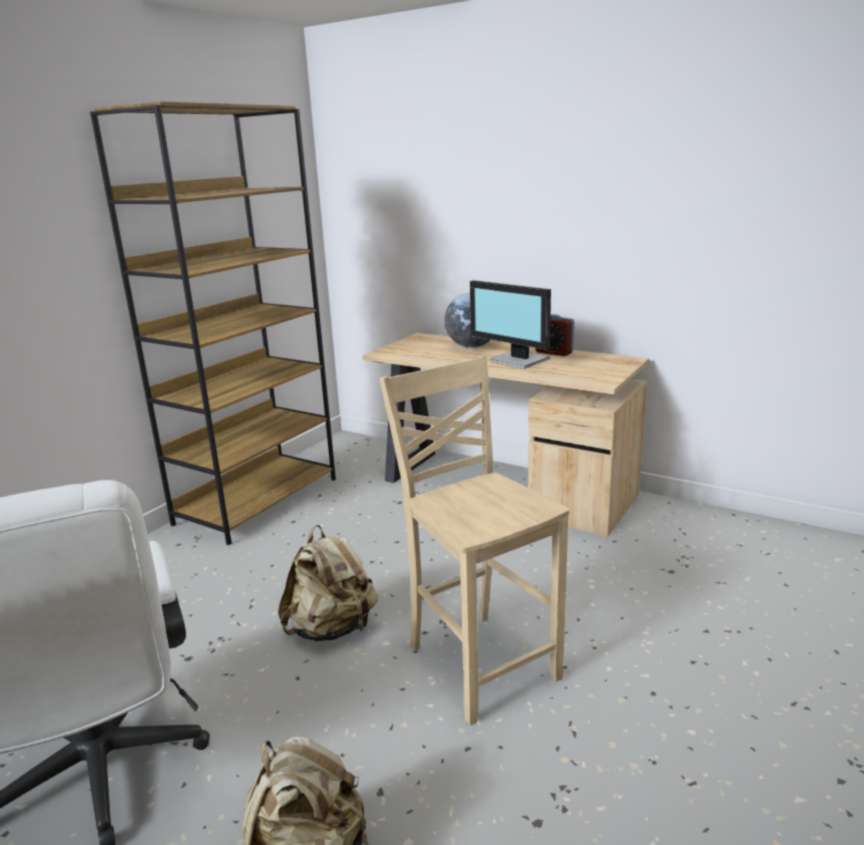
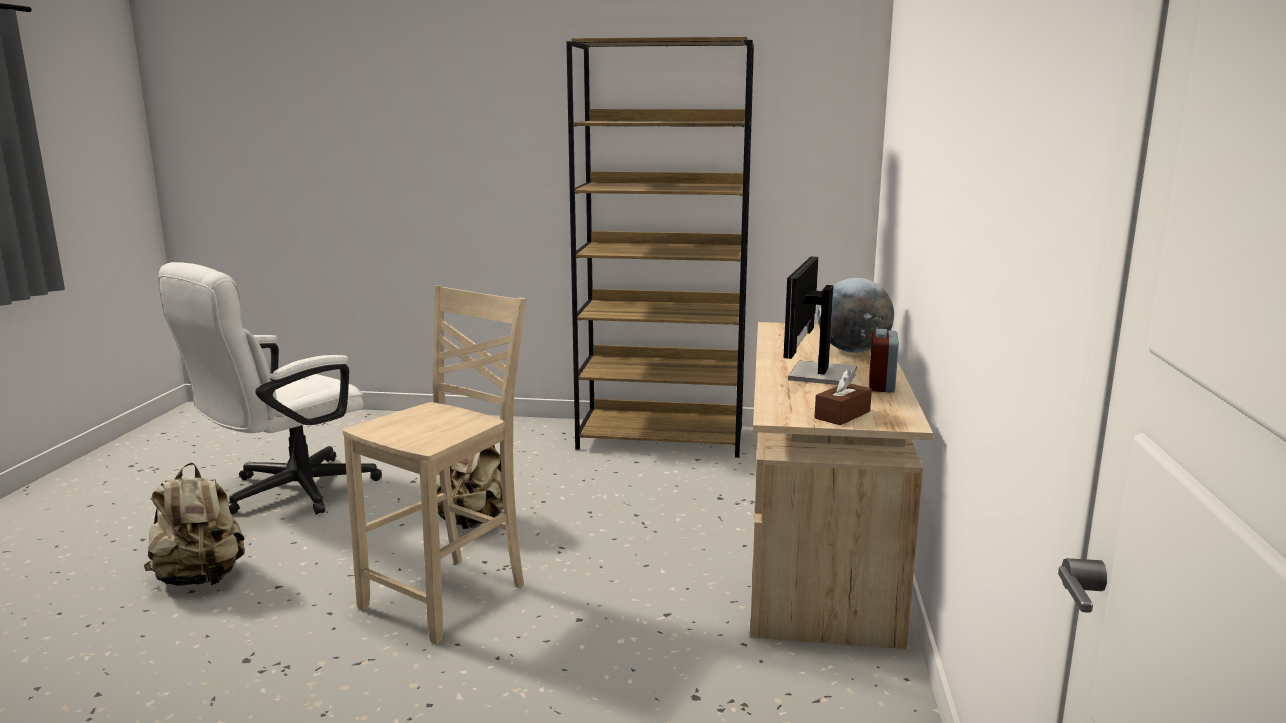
camera: 65 degrees right, 5 degrees down
none -> brown tissue box [815,369,872,425]

